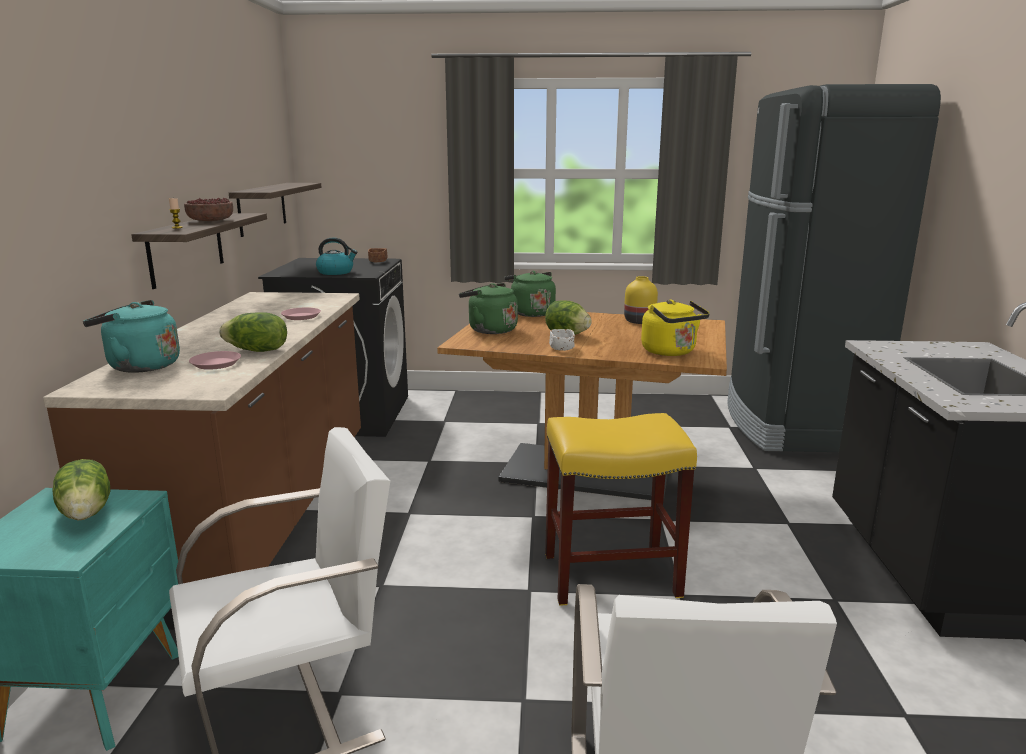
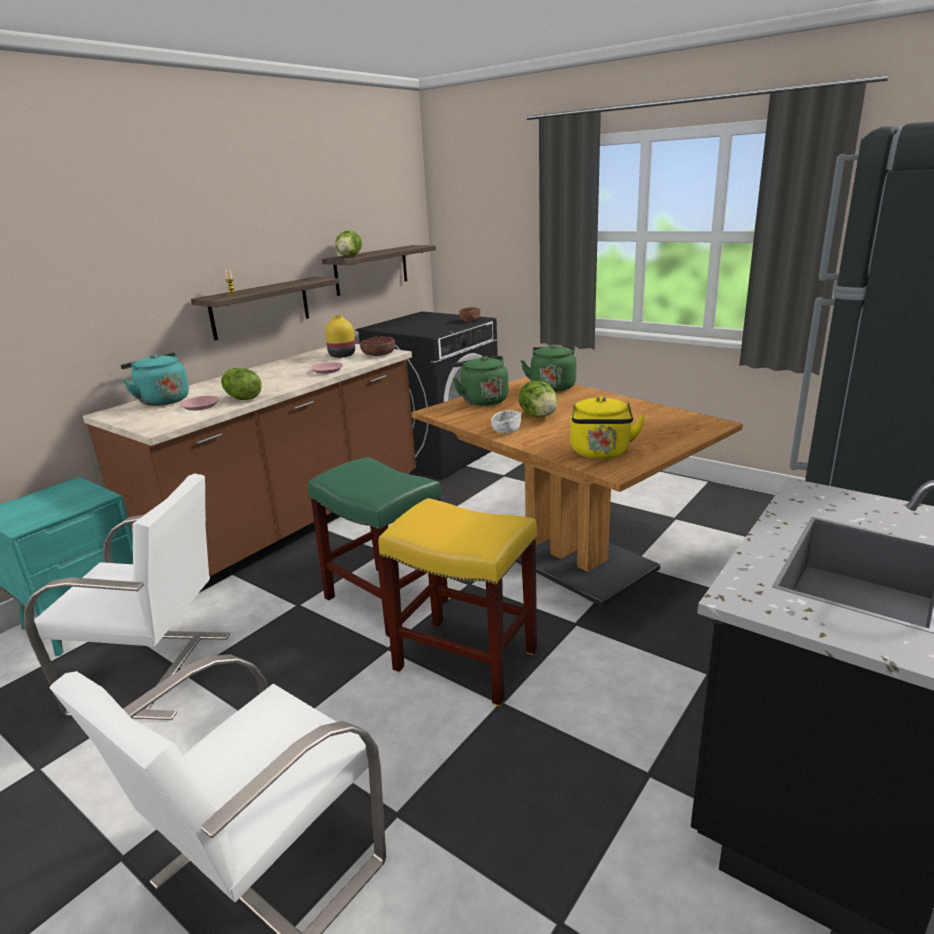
camera: 35 degrees right, 5 degrees up
lettuce [52,459,111,520] -> lettuce moved to [336,231,362,257]
bowl [184,198,233,221] -> bowl moved to [360,336,395,356]
kettle [316,238,358,275] -> none
yellow vase [624,276,658,324] -> yellow vase moved to [325,315,355,358]
none -> green stool [308,457,449,638]

